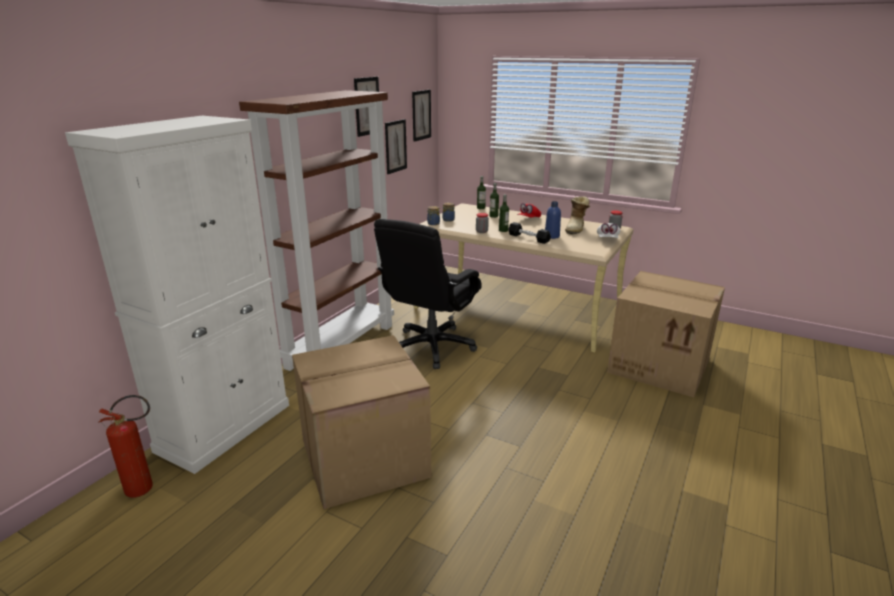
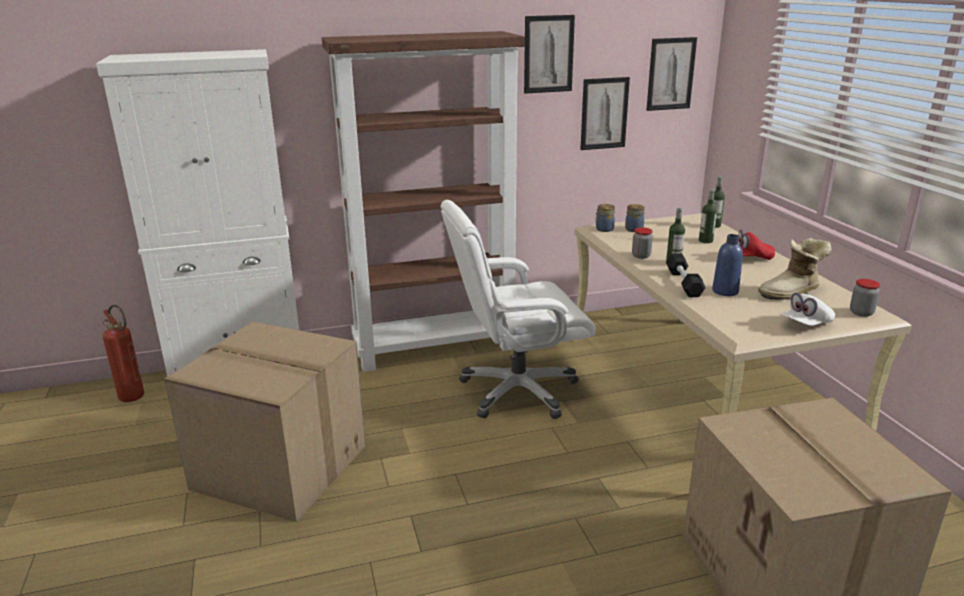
camera: 45 degrees right, 0 degrees up
black office chair [374,219,482,369] -> white office chair [440,200,596,419]

